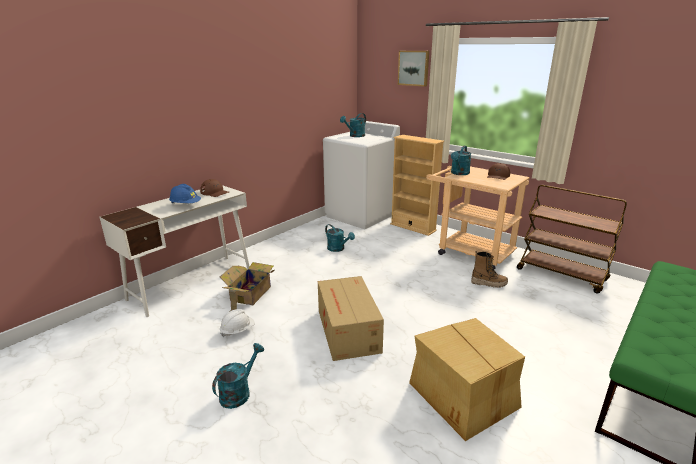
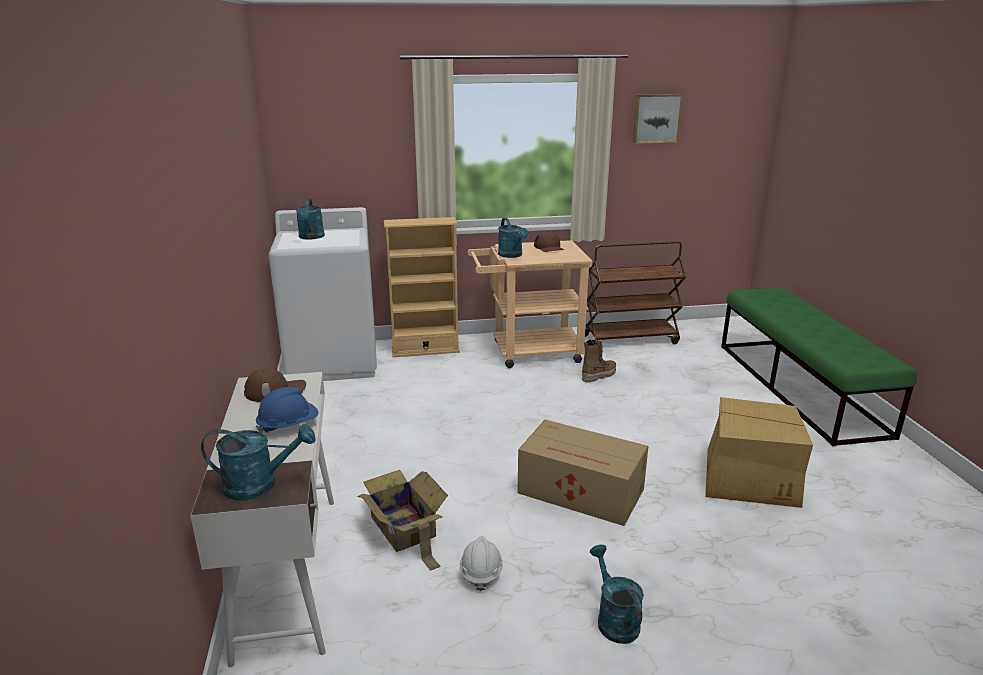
camera: 50 degrees left, 0 degrees up
turquoise watering can [325,224,355,252] -> turquoise watering can moved to [201,424,316,500]
picture [398,51,429,87] -> picture moved to [633,94,683,144]

